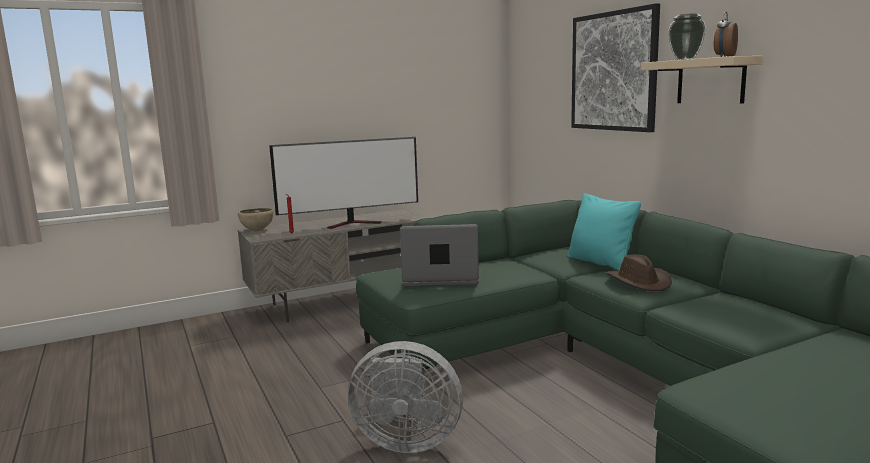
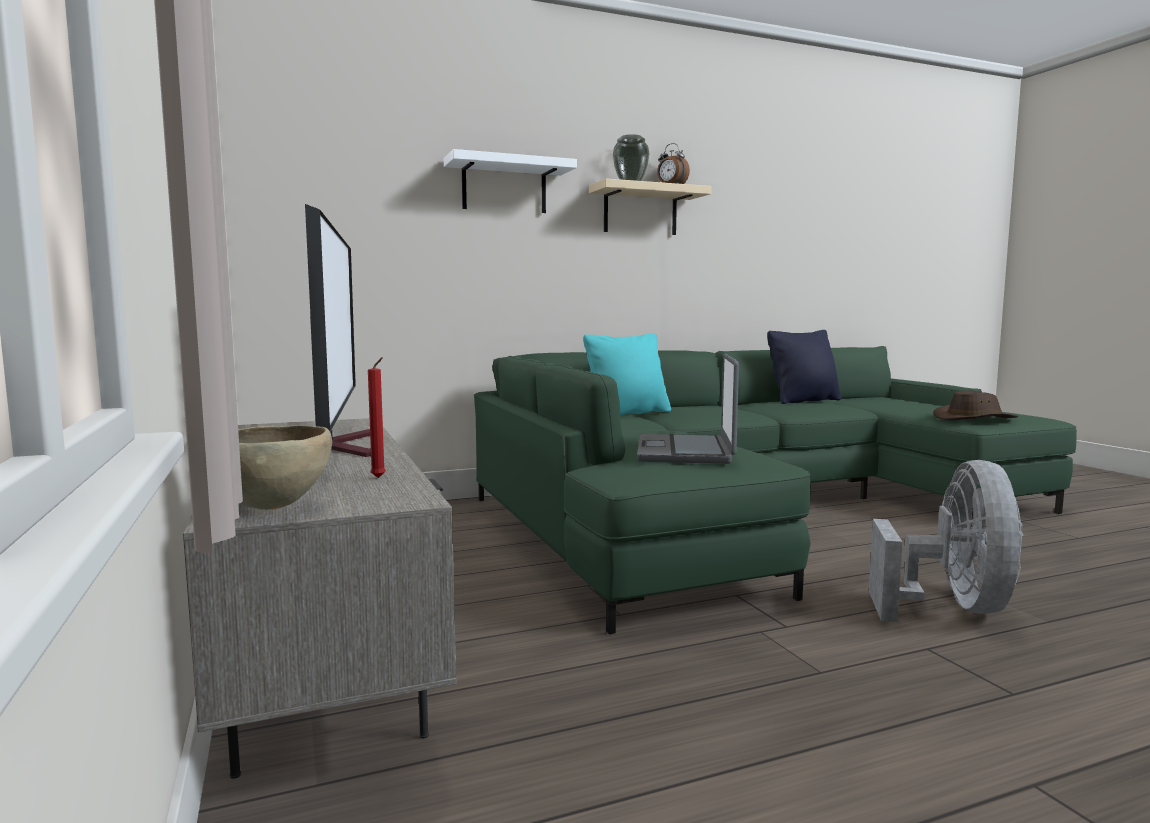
camera: 85 degrees left, 5 degrees down
picture [571,3,660,132] -> white shelf [444,149,577,213]
brown hat [606,255,672,291] -> brown hat moved to [933,390,1018,420]
none -> black pillow [767,330,842,404]

